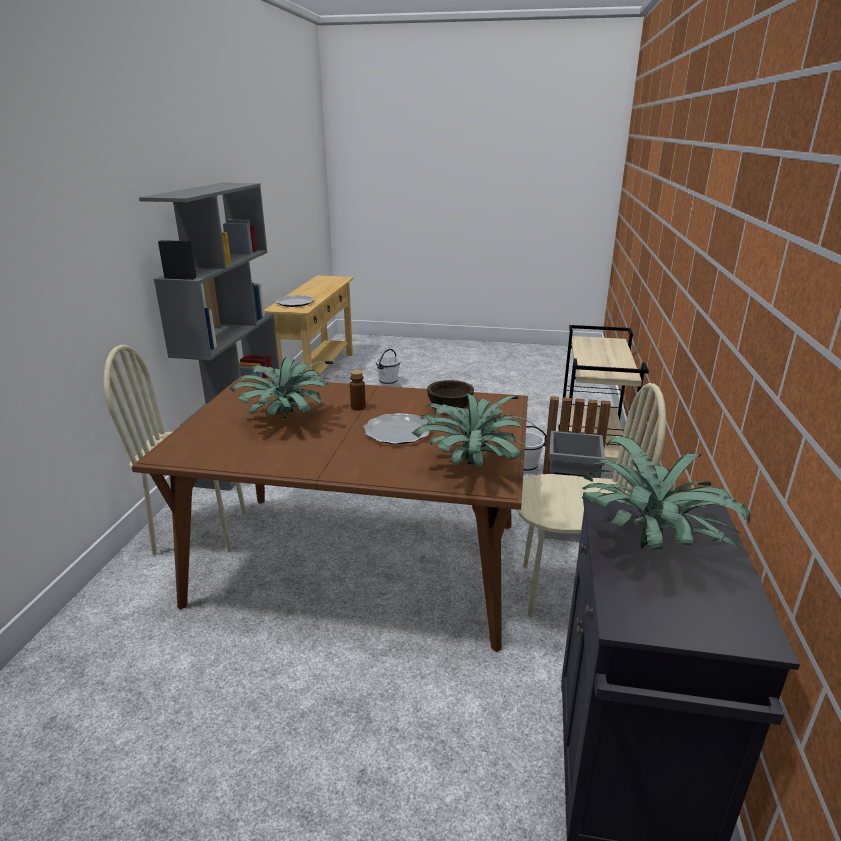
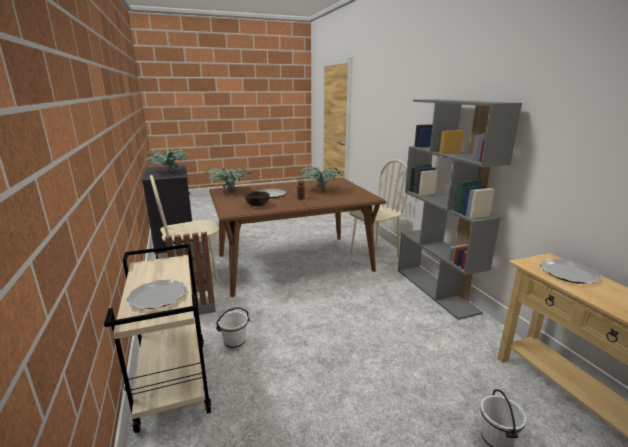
camera: 150 degrees right, 5 degrees down
none -> plate [126,279,187,309]

